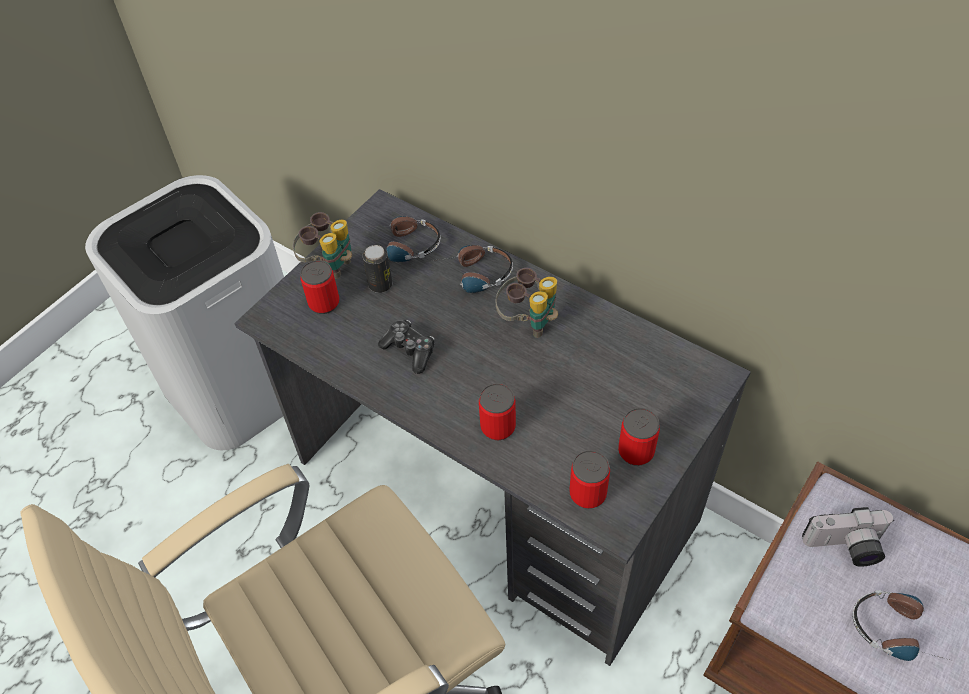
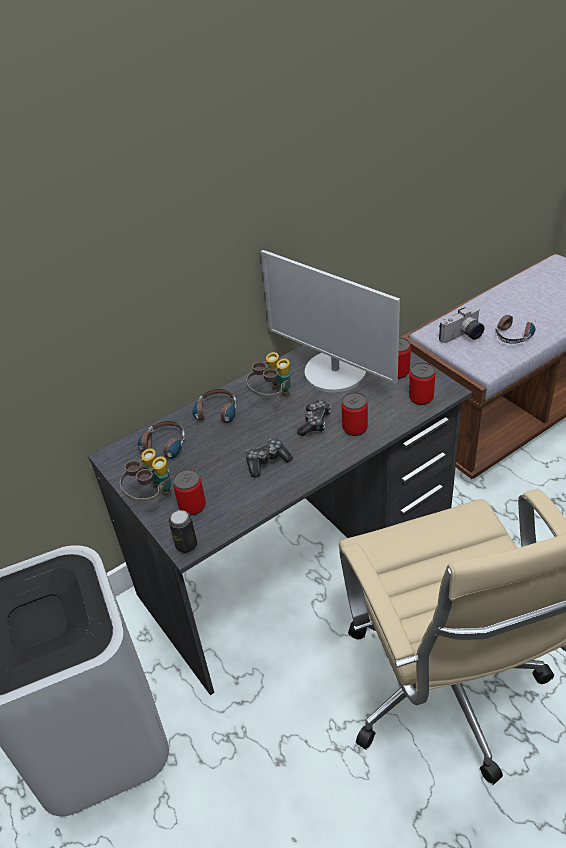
camera: 70 degrees left, 10 degrees down
can [362,245,392,293] -> can moved to [169,510,197,553]
camera [802,507,893,567] -> camera turned 45 degrees clockwise [439,306,485,343]
none -> monitor [261,250,400,392]
none -> game controller [297,400,331,436]

